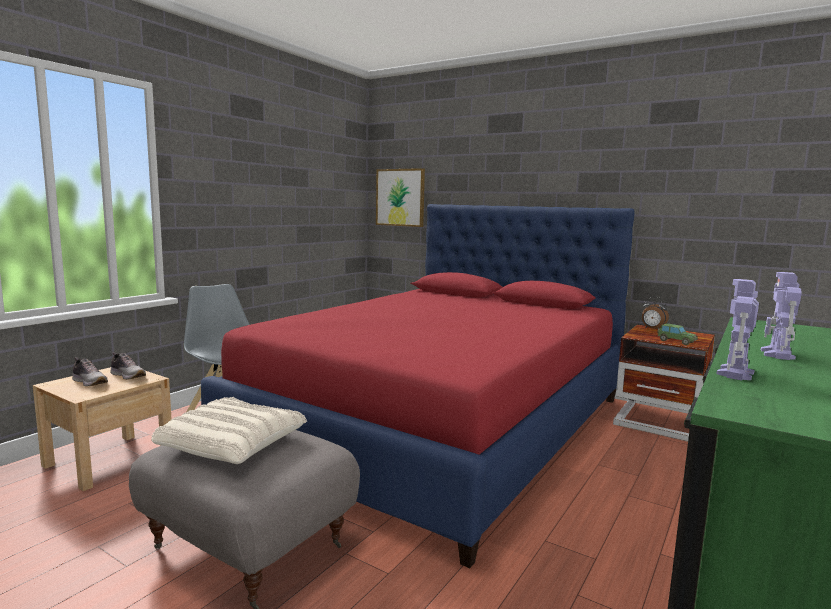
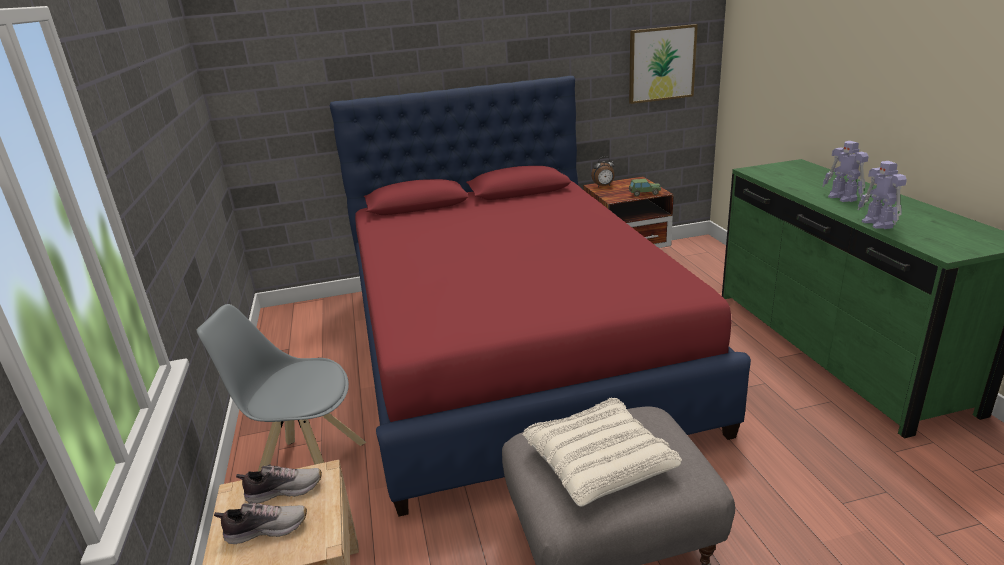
camera: 45 degrees left, 15 degrees up
picture [376,168,425,227] -> picture moved to [629,24,698,104]

